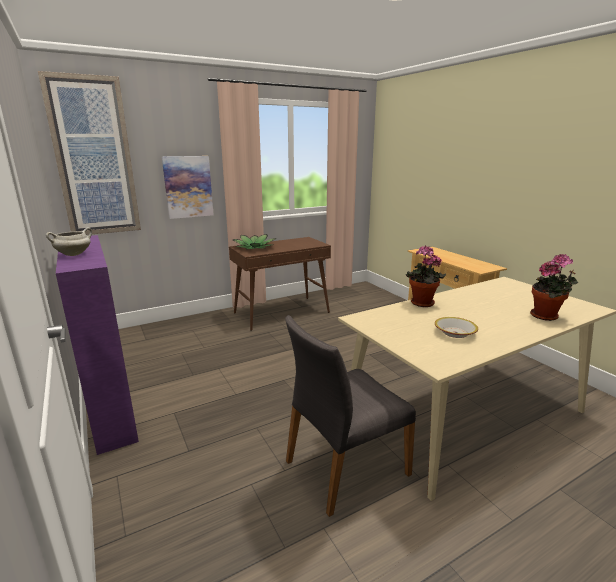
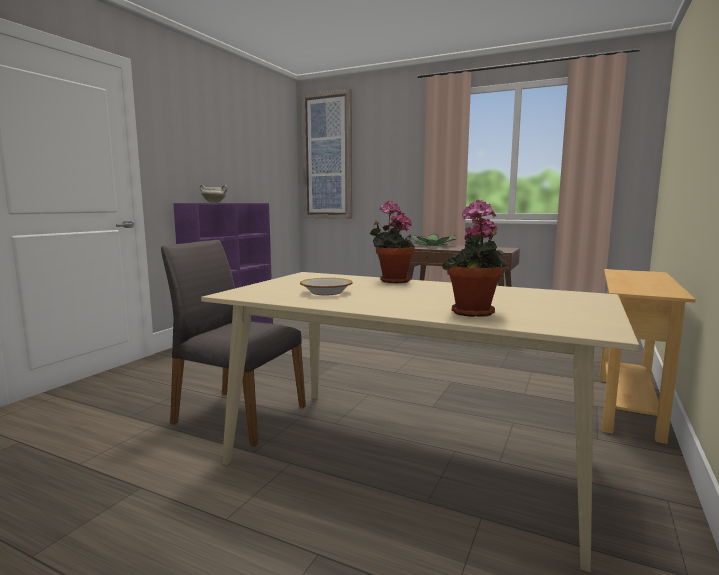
camera: 55 degrees right, 10 degrees down
picture [162,156,214,219] -> none

